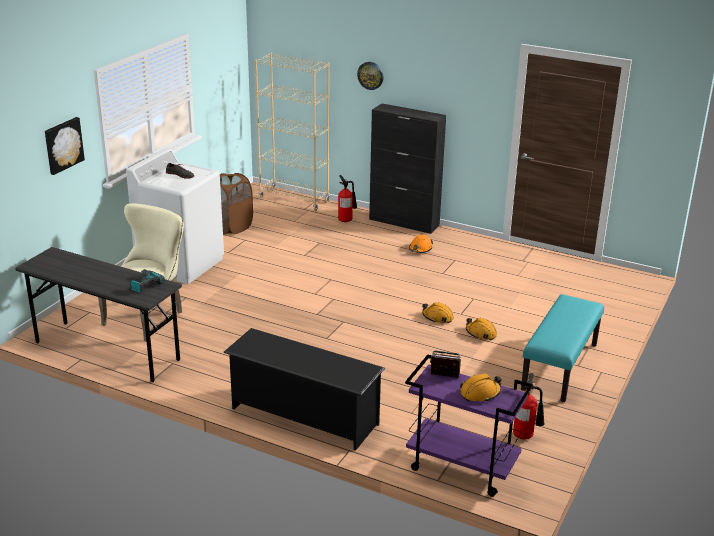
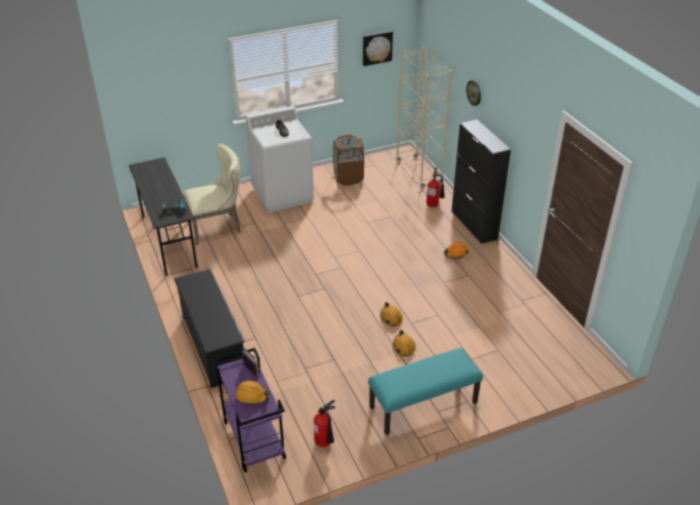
camera: 40 degrees right, 10 degrees up
picture [45,117,85,175] -> picture moved to [363,31,393,66]

